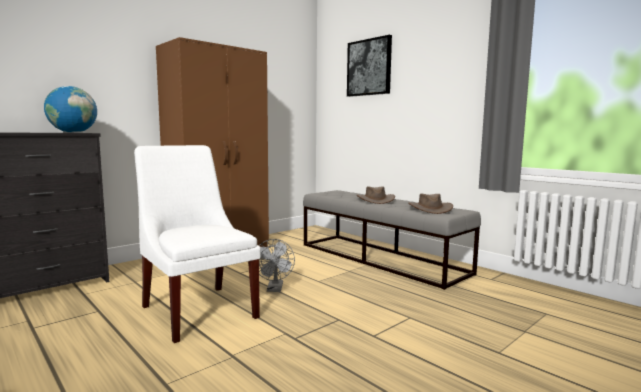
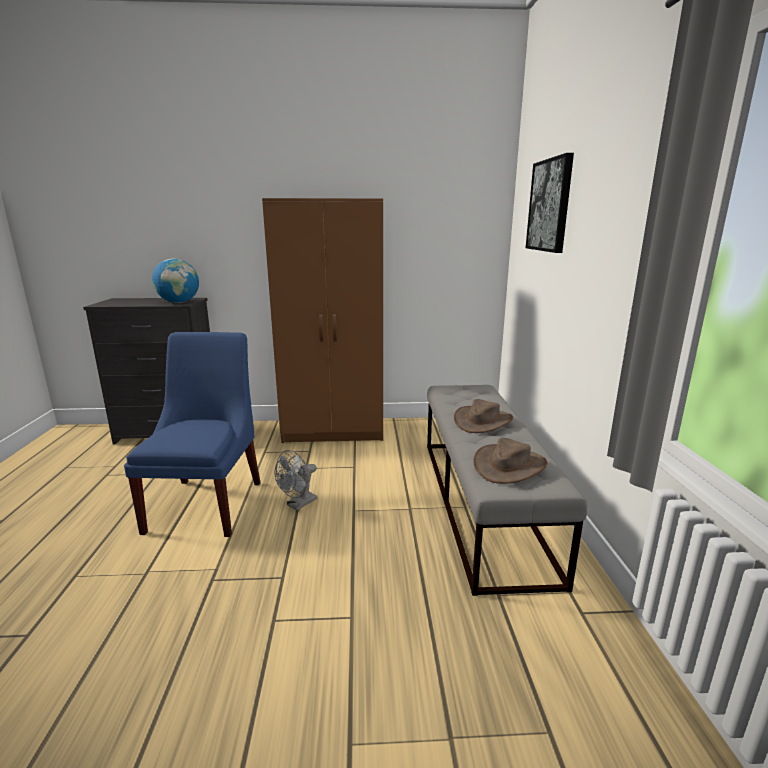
camera: 40 degrees right, 10 degrees up
white chair [134,145,261,343] -> blue chair [124,332,261,537]

